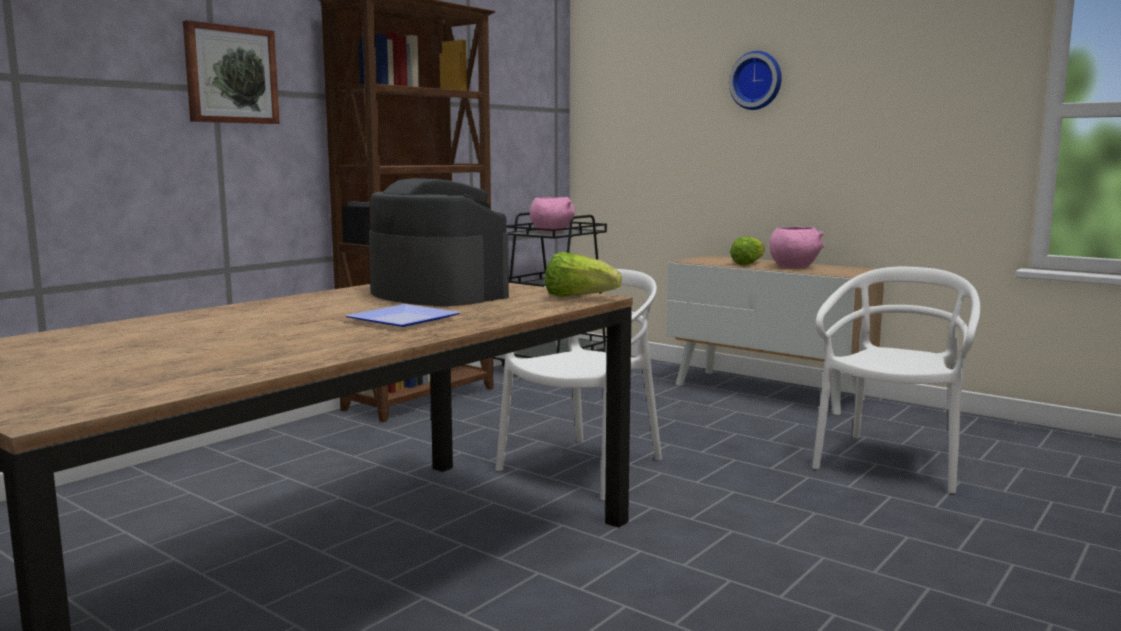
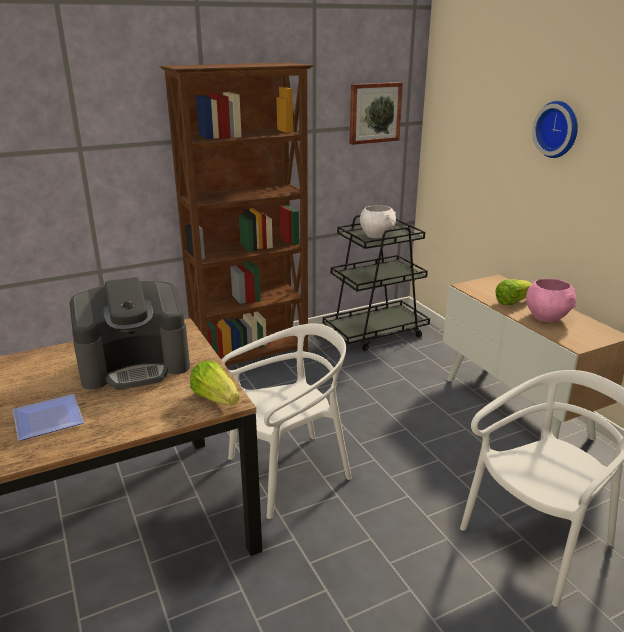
camera: 25 degrees right, 15 degrees up
picture [183,20,280,124] -> picture moved to [350,82,403,145]
coffee machine [369,178,509,306] -> coffee machine turned 90 degrees clockwise [69,277,190,390]
pink bowl [530,197,575,233] -> white bowl [360,205,396,238]

